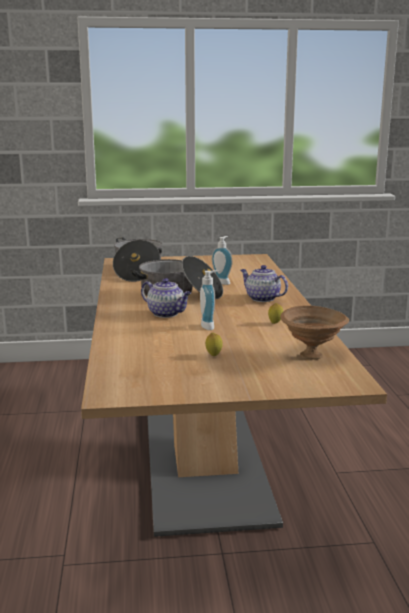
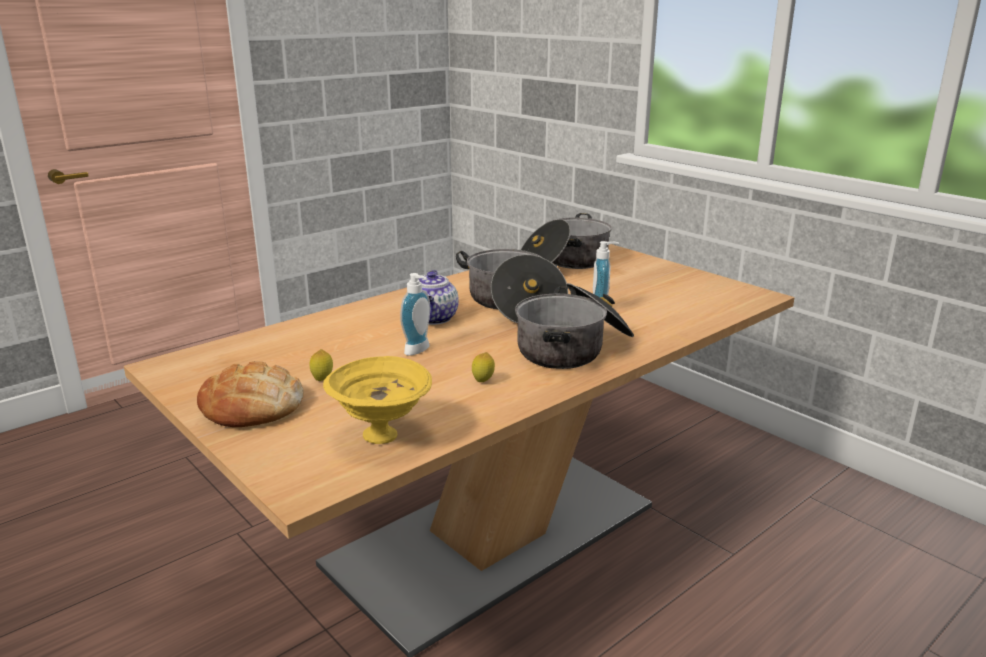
camera: 55 degrees right, 5 degrees up
teapot [240,265,288,302] -> cooking pot [515,283,634,369]
brown bowl [280,306,349,360] -> yellow bowl [323,356,432,444]
none -> bread [197,361,304,427]

